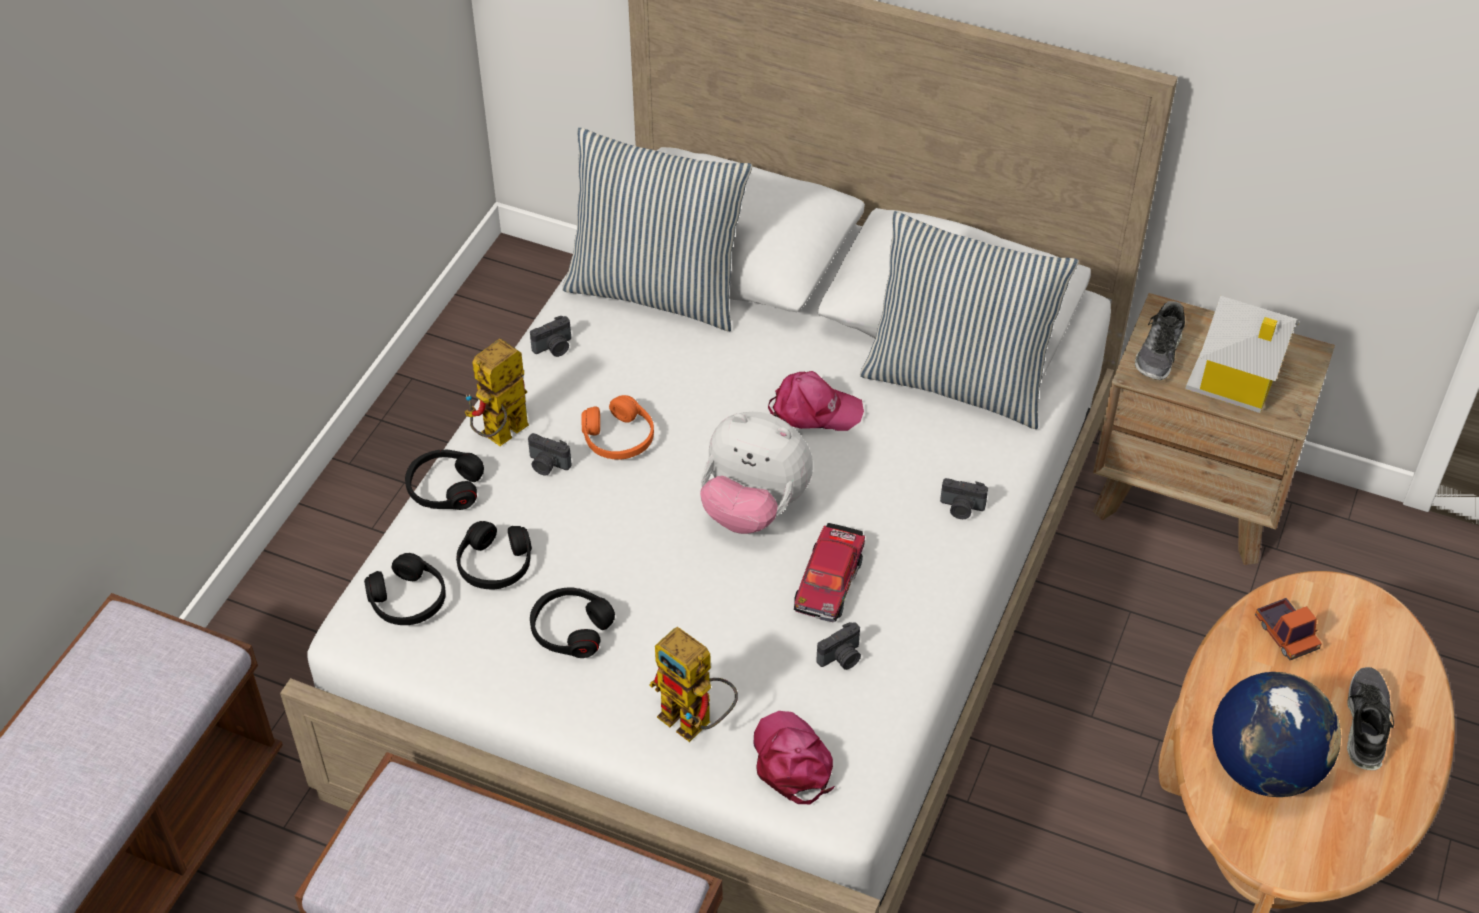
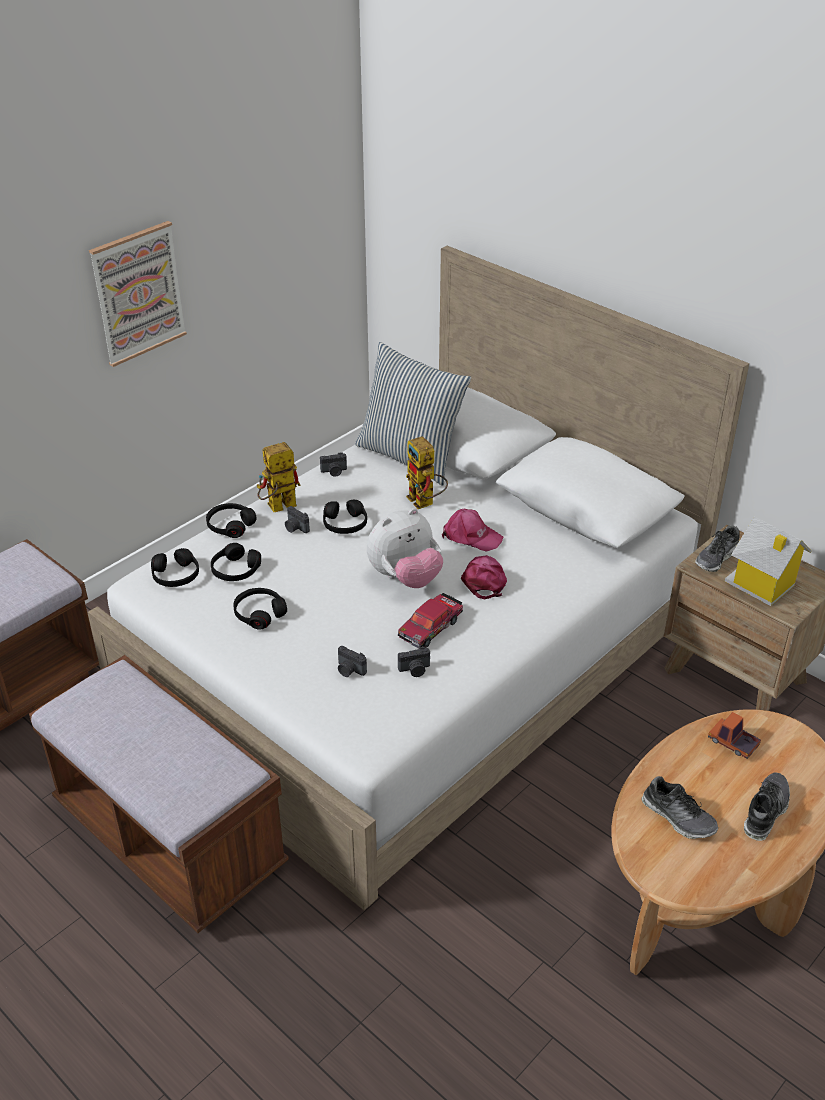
camera: 20 degrees right, 10 degrees down
orange headphones [581,395,654,460] -> black headphones [323,500,367,534]
toy robot [649,627,738,742] -> toy robot moved to [406,436,448,509]
plush toy [700,412,813,534] -> plush toy turned 75 degrees counterclockwise [367,508,443,588]
pink cap [754,711,835,804] -> pink cap moved to [461,555,507,599]
pillow [860,211,1079,429] -> none
camera [940,478,988,519] -> camera moved to [338,646,367,677]
globe [1212,672,1341,797] -> shoe [642,776,719,839]
toy truck [1255,598,1322,660] -> toy truck turned 135 degrees clockwise [708,712,761,759]
none -> picture [89,221,187,367]

